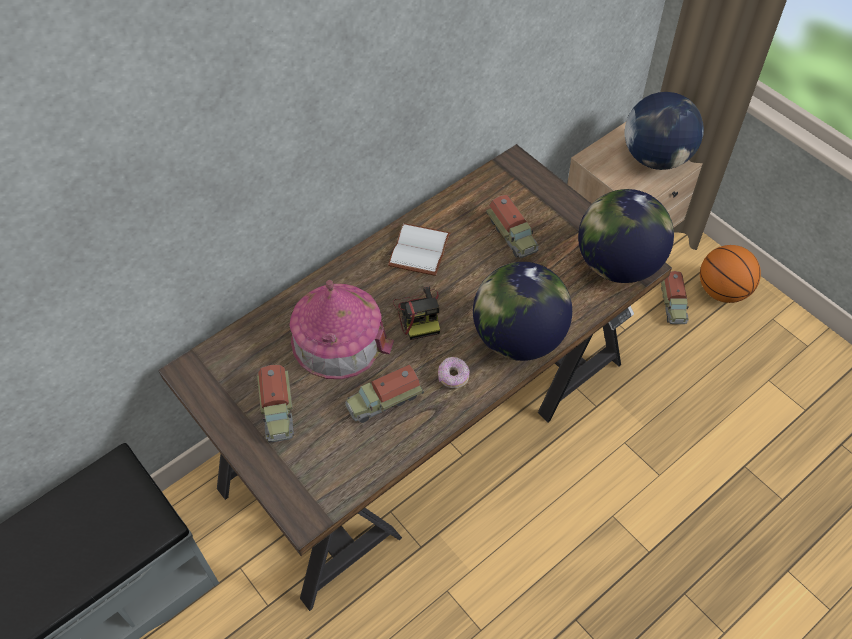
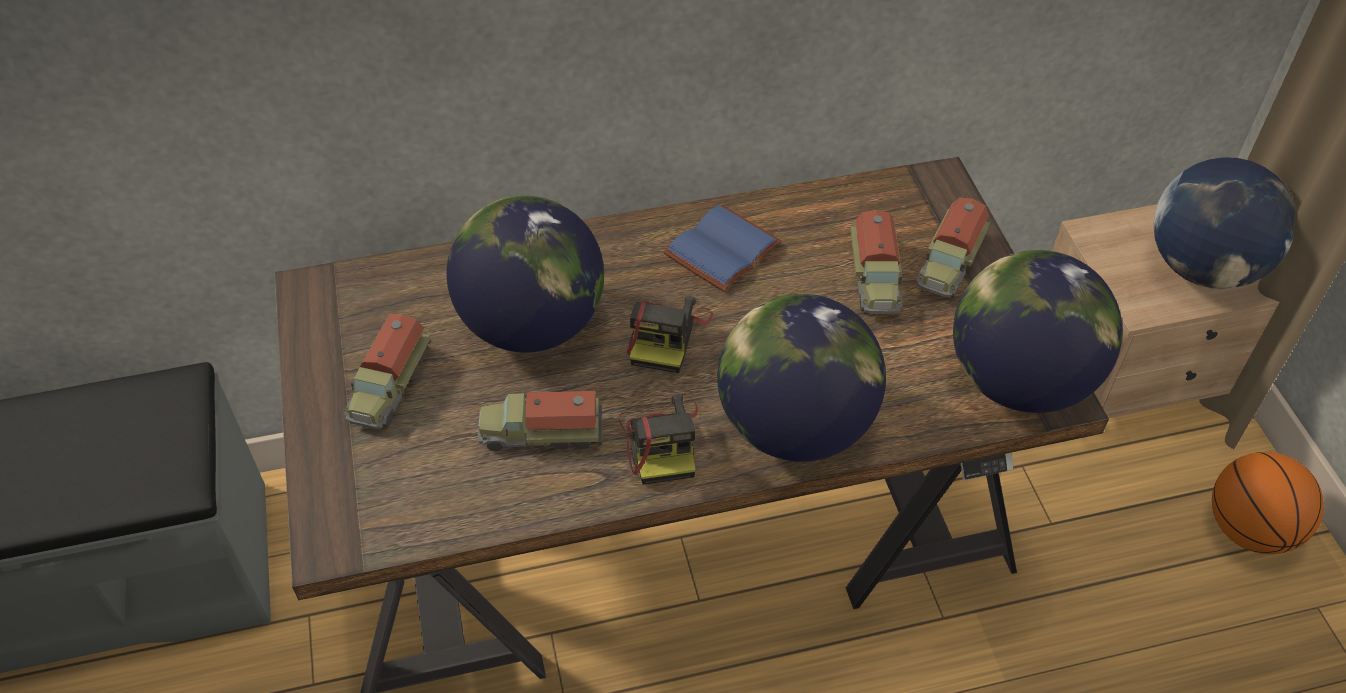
camera: 25 degrees right, 5 degrees down
toy house [290,280,394,379] -> globe [447,196,604,353]
white book [388,223,450,276] -> blue book [663,205,781,292]
donut [438,357,470,388] -> camera [619,394,698,485]
toy truck [661,271,689,324] -> toy truck moved to [916,197,991,298]

